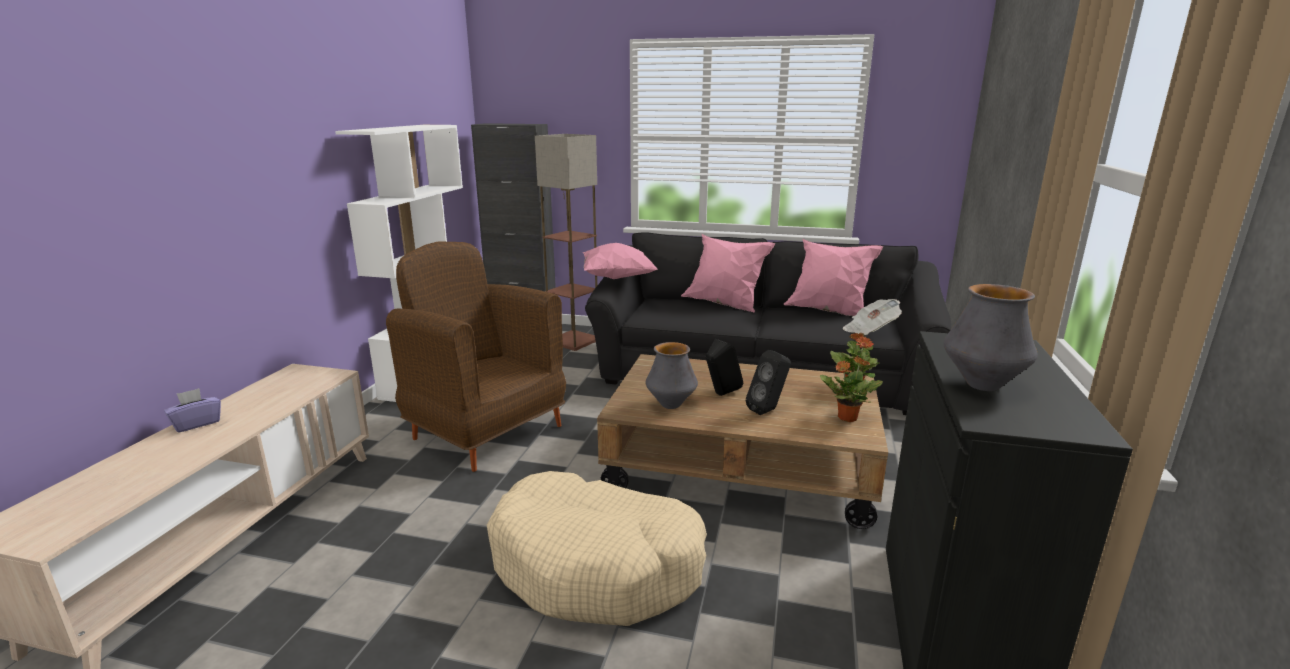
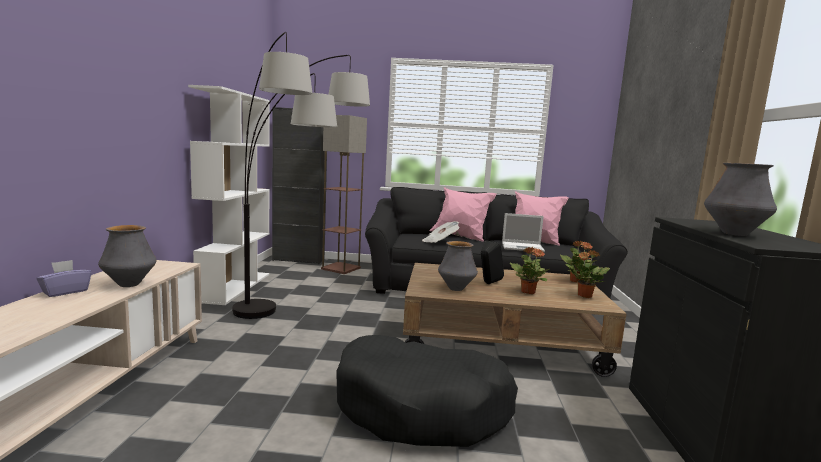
camera: 10 degrees left, 10 degrees down
brown armchair [386,242,566,472] -> floor lamp [232,32,370,319]
beige dog bed [487,471,707,626] -> black dog bed [336,335,518,447]
pink pillow [583,243,658,279] -> none
black speaker [746,350,791,415] -> potted plant [510,247,549,294]
newspaper [843,299,902,335] -> newspaper moved to [422,221,459,243]
none -> vase [98,225,157,287]
none -> laptop [502,213,545,252]

